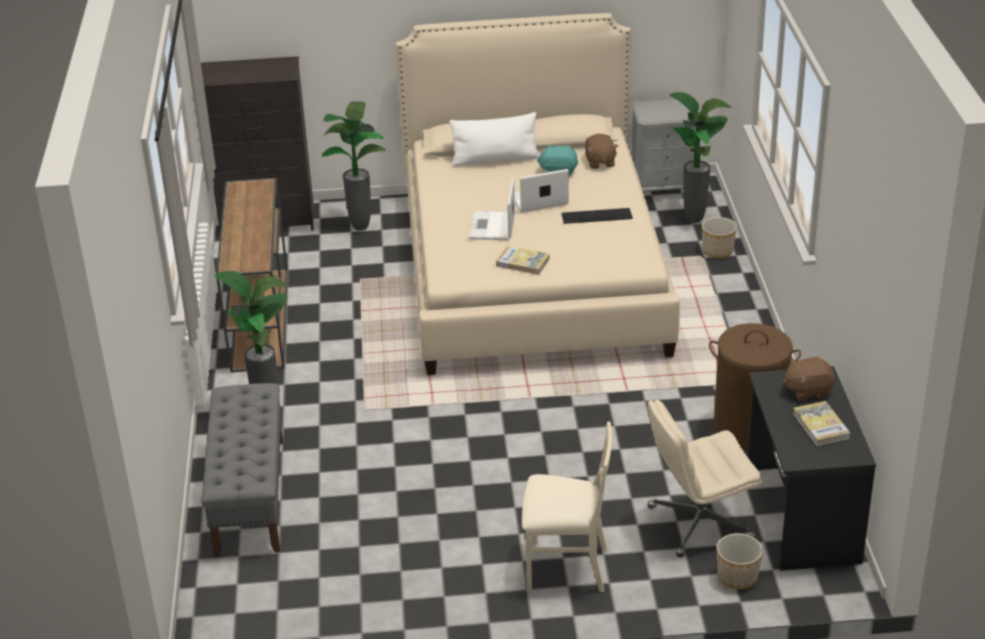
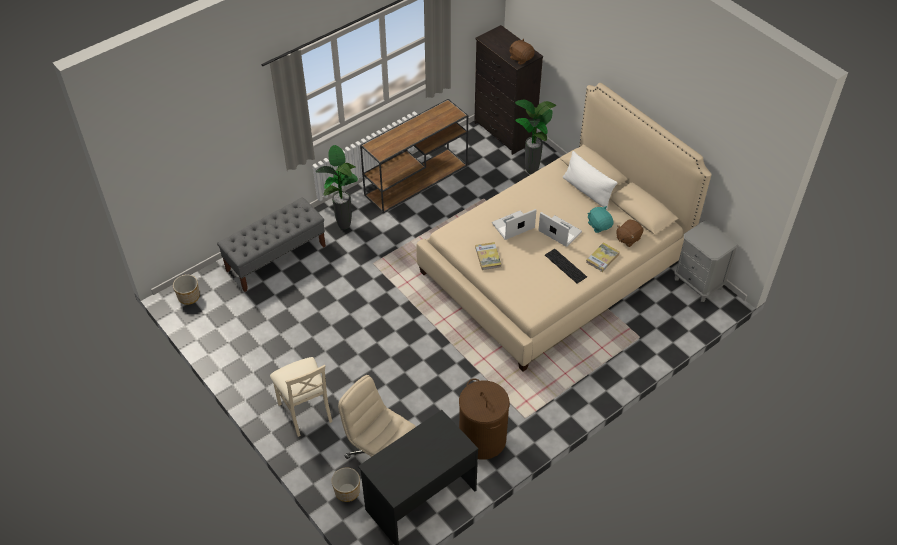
camera: 55 degrees right, 15 degrees up
potted plant [669,92,731,223] -> none
planter [702,217,737,258] -> planter moved to [173,275,200,305]
brown plush toy [783,357,835,401] -> brown plush toy moved to [509,39,535,65]
book [793,401,850,446] -> book moved to [586,242,620,272]

